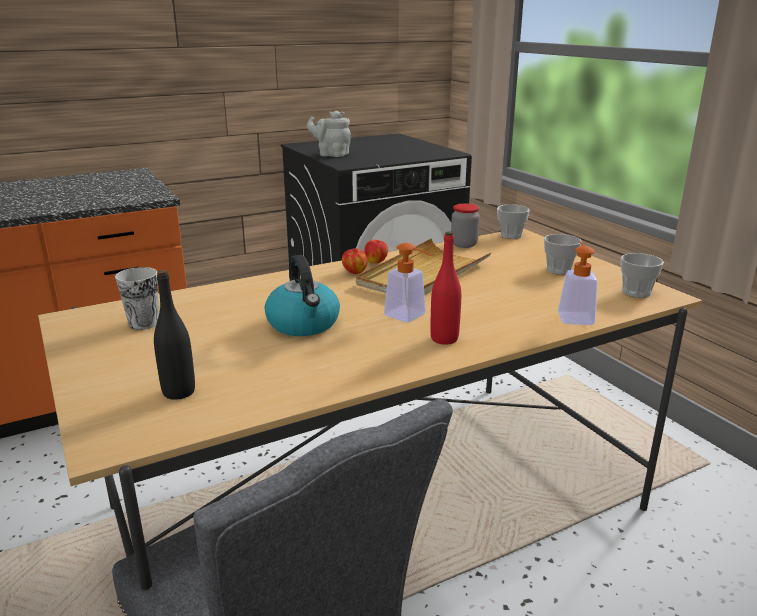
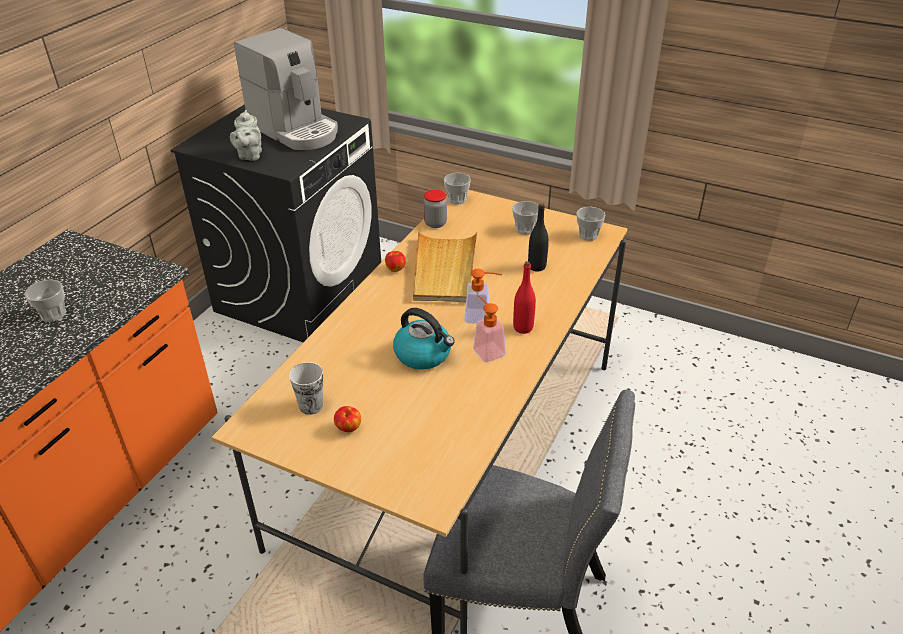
camera: 35 degrees left, 15 degrees up
black bottle [154,270,195,400] -> black bottle moved to [528,203,549,271]
grey teapot [307,111,351,157] -> grey teapot turned 75 degrees counterclockwise [230,110,262,161]
apple [342,248,368,274] -> apple moved to [334,406,361,432]
soap dispenser [558,241,597,325] -> soap dispenser moved to [473,295,506,362]
none -> cup [25,279,66,322]
none -> coffee machine [234,28,338,150]

